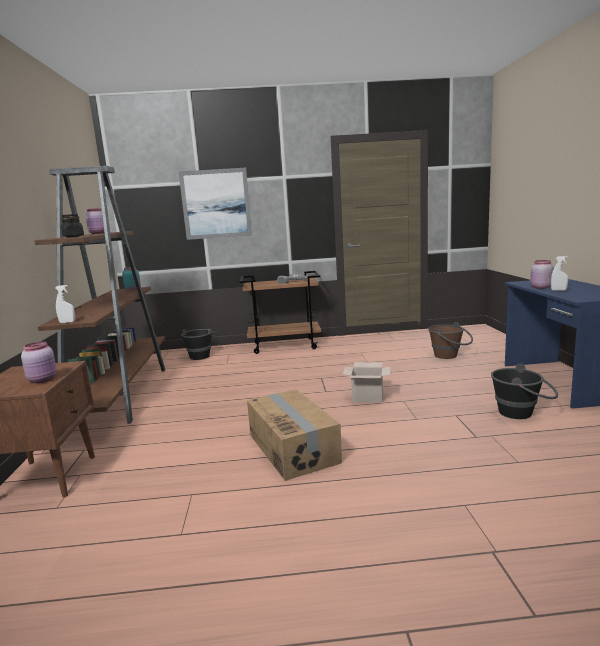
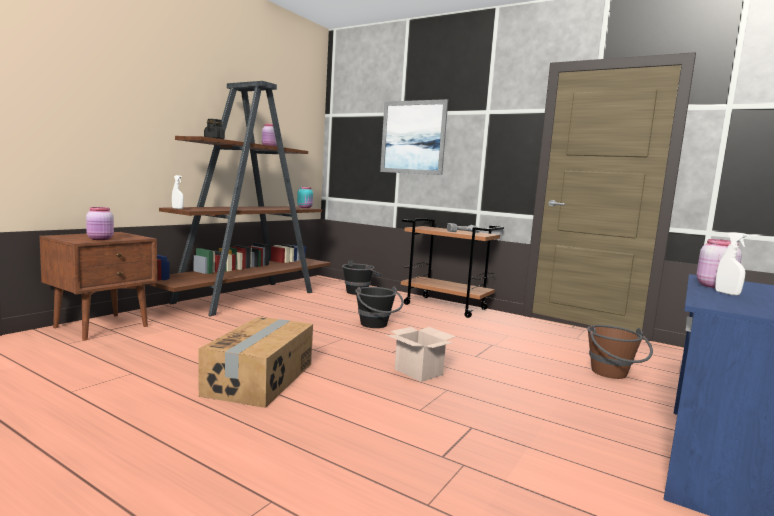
camera: 35 degrees right, 5 degrees down
black bucket [491,364,558,419] -> black bucket moved to [355,286,403,328]

